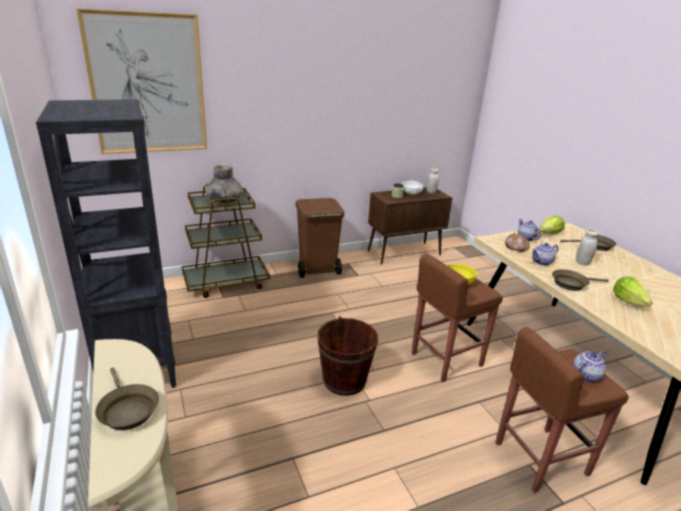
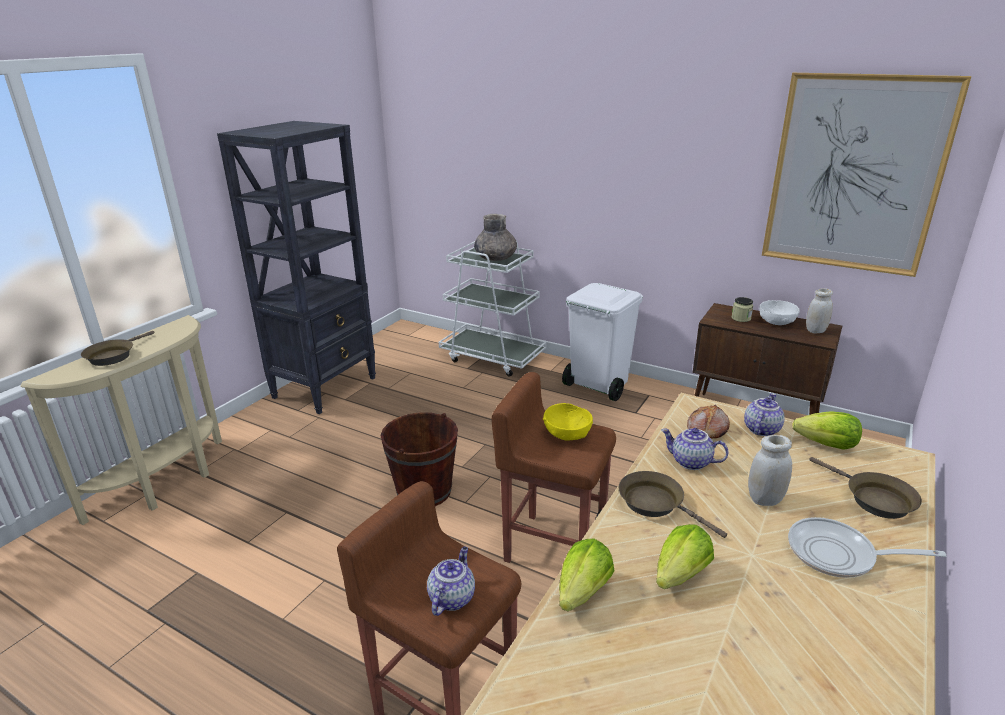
camera: 55 degrees right, 0 degrees up
picture [76,8,207,154] -> picture moved to [762,73,971,277]
brown cart [182,184,270,298] -> white cart [439,241,546,377]
brown trash can [296,198,344,278] -> white trash can [562,283,643,401]
teapot [573,351,607,382] -> teapot turned 90 degrees counterclockwise [427,547,475,616]
none -> lettuce [559,539,614,611]
none -> frying pan [788,517,946,578]

